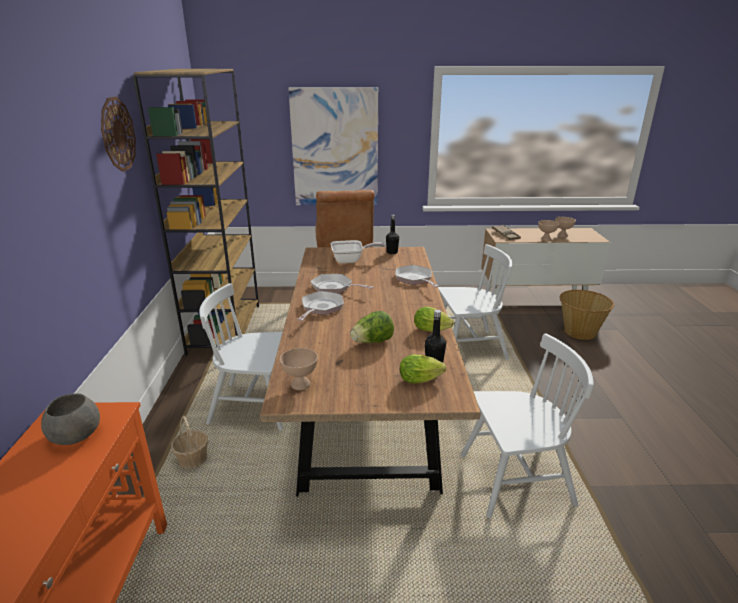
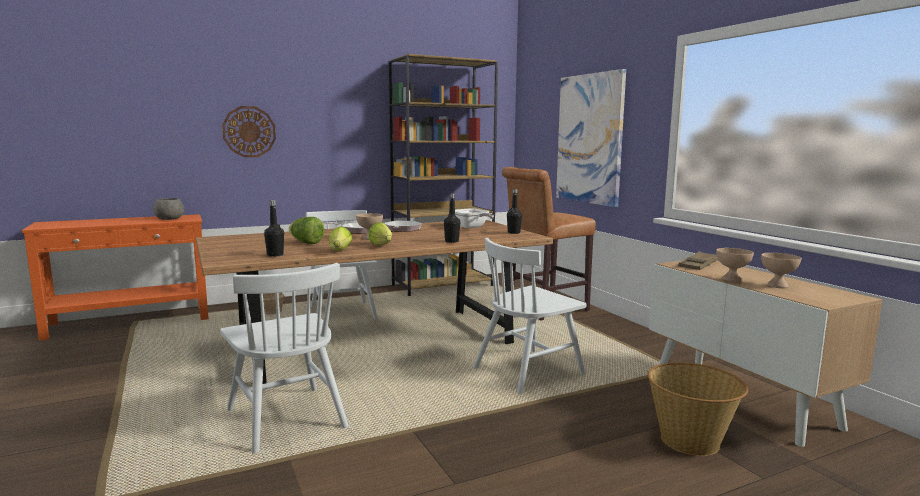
camera: 65 degrees right, 15 degrees down
wall clock [101,96,136,172] -> wall clock moved to [222,106,276,157]
beige bowl [280,348,318,390] -> beige bowl moved to [356,213,383,240]
frying pan [395,265,439,287] -> black bottle [444,193,460,243]
lettuce [400,355,446,383] -> lettuce moved to [368,222,392,246]
white chair [438,244,513,360] -> white chair turned 90 degrees clockwise [473,238,587,394]

